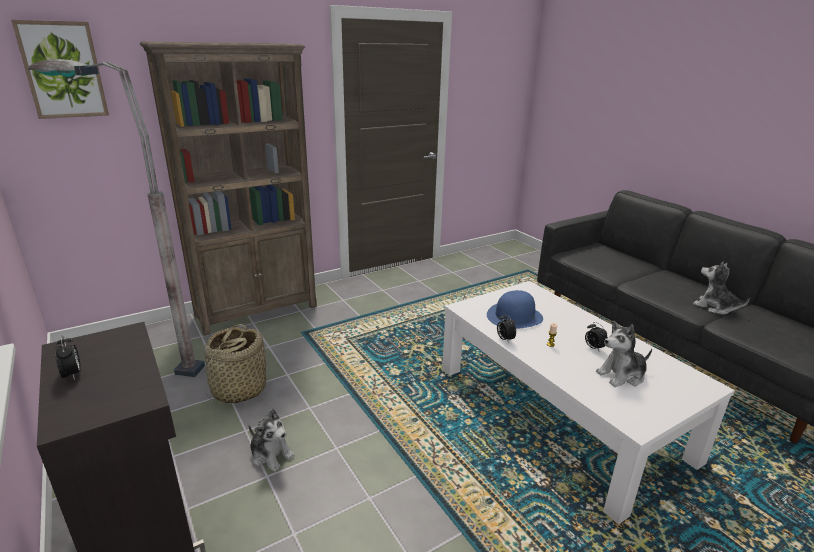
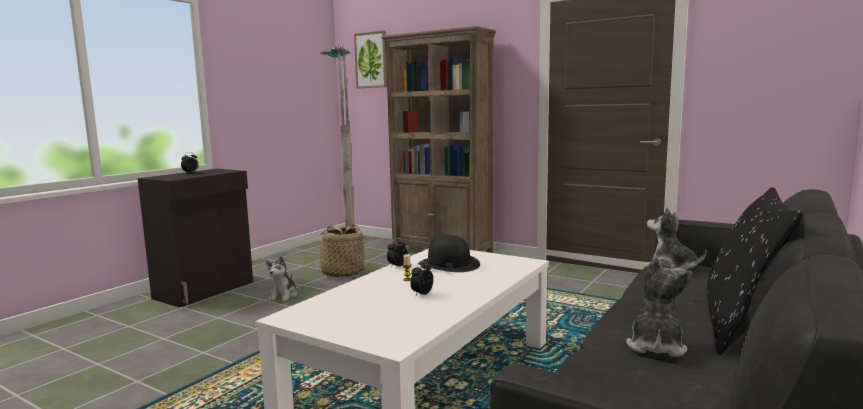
camera: 65 degrees right, 15 degrees down
blue hat [487,290,543,329] -> black hat [419,235,480,272]
plush toy [596,321,652,387] -> plush toy moved to [645,208,707,273]
none -> black pillow [707,187,803,355]

